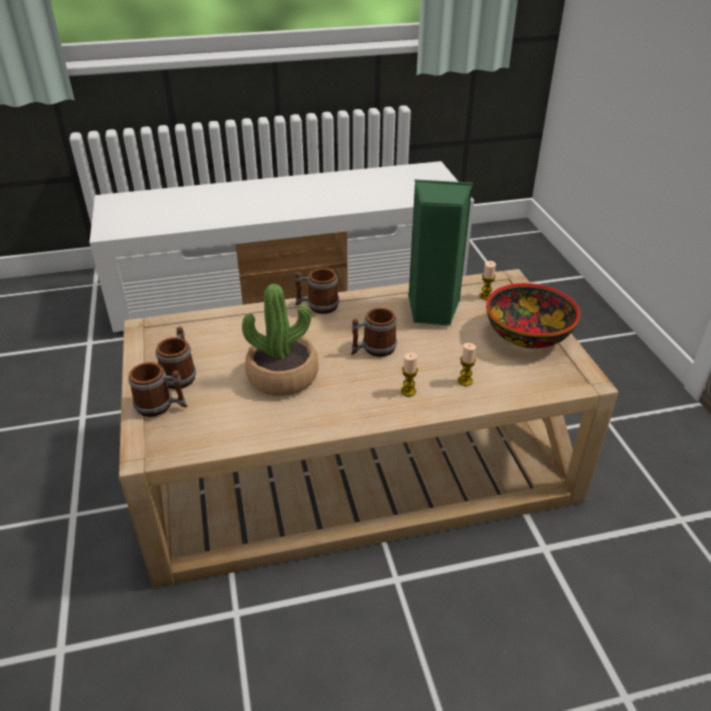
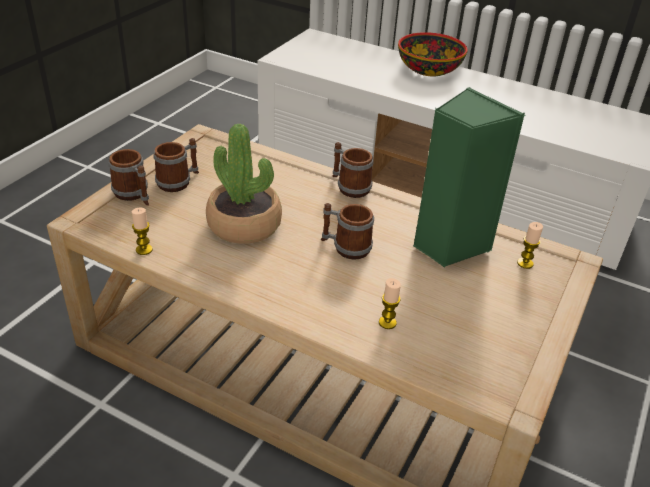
camera: 40 degrees right, 0 degrees up
candle [401,353,418,396] -> candle moved to [132,208,153,255]
bowl [486,283,580,349] -> bowl moved to [398,32,468,76]

